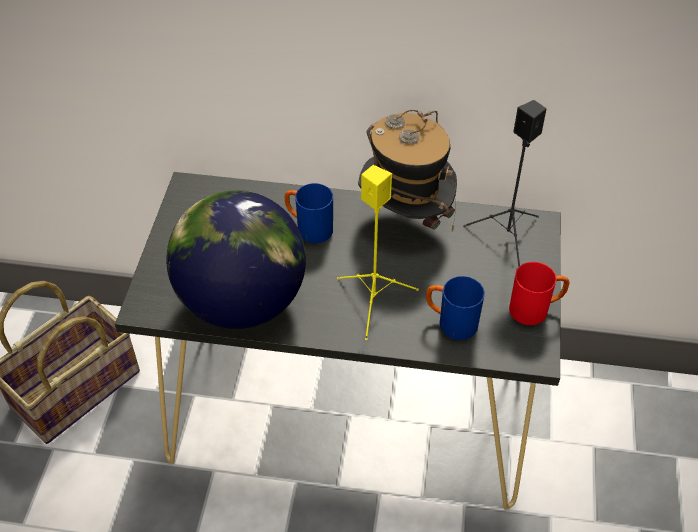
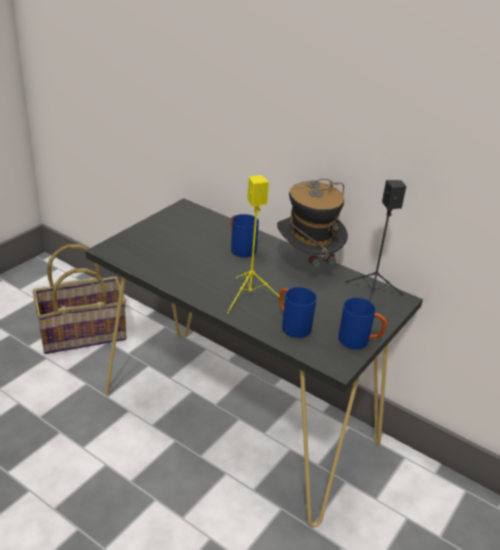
camera: 25 degrees right, 15 degrees down
globe [167,190,306,329] -> none
red mug [509,262,569,325] -> blue mug [338,298,387,349]

